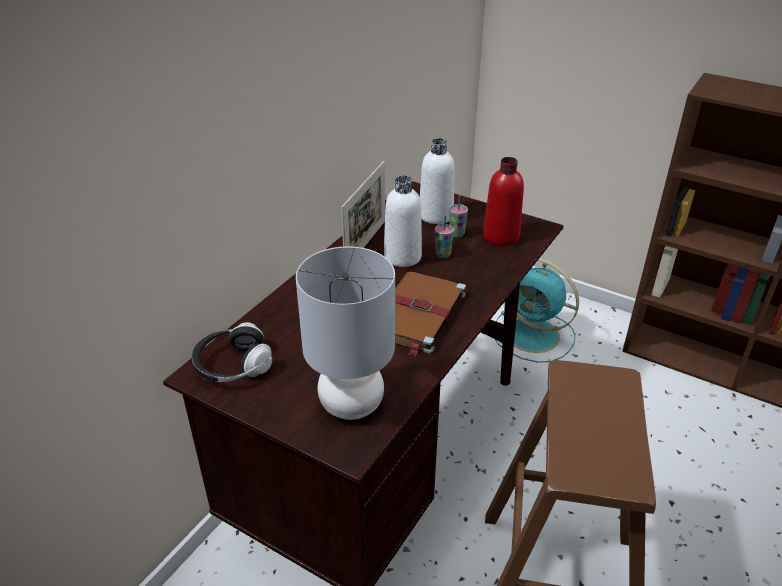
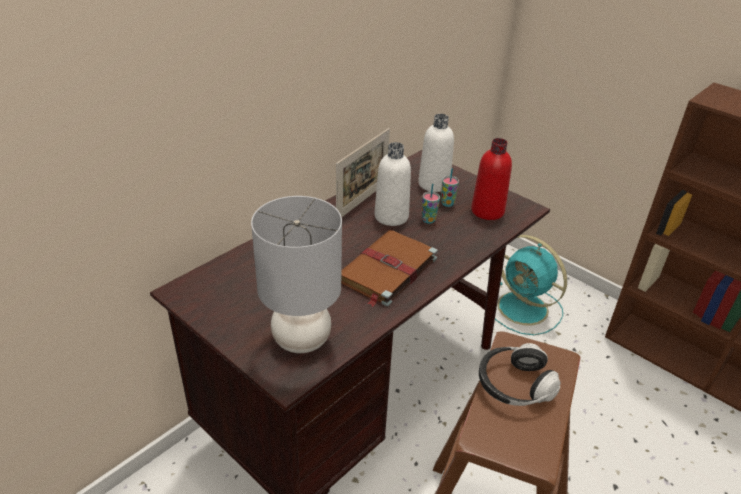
camera: 10 degrees right, 0 degrees up
headphones [192,322,272,382] -> headphones moved to [479,343,561,406]

